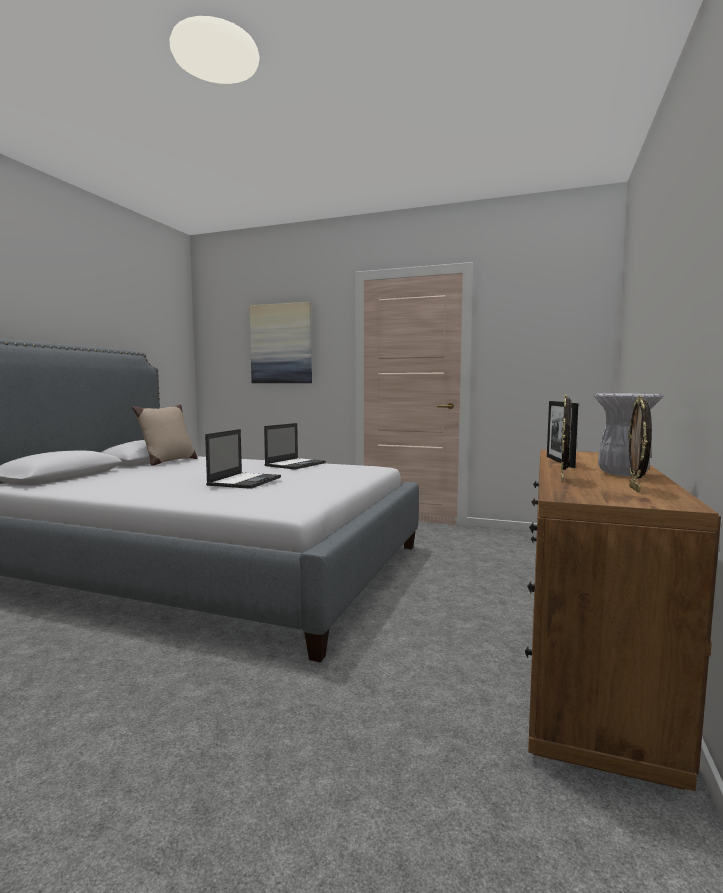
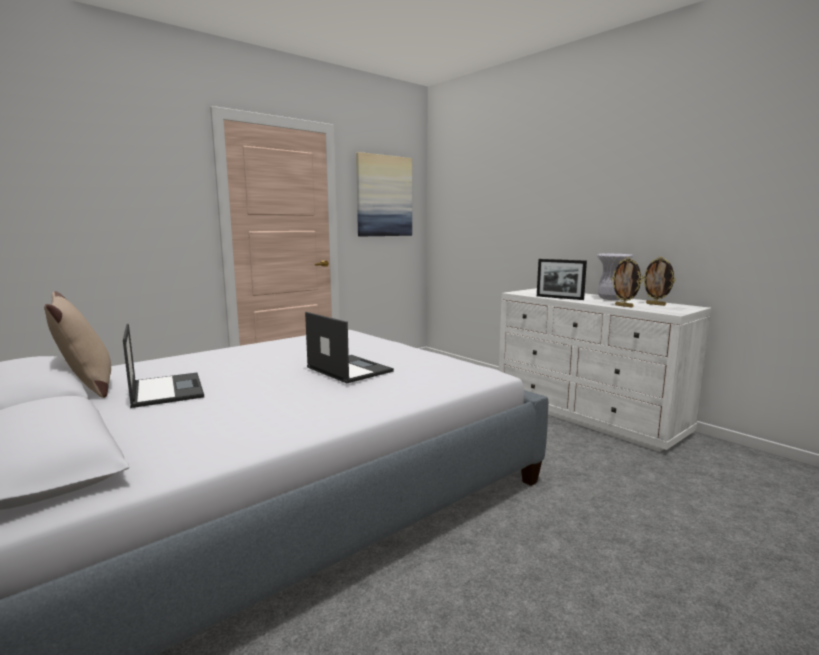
camera: 60 degrees left, 5 degrees up
picture [250,302,312,383] -> picture moved to [356,152,412,236]
laptop [264,423,326,470] -> laptop moved to [123,323,204,408]
brown dresser [525,450,721,791] -> white dresser [499,288,711,452]

